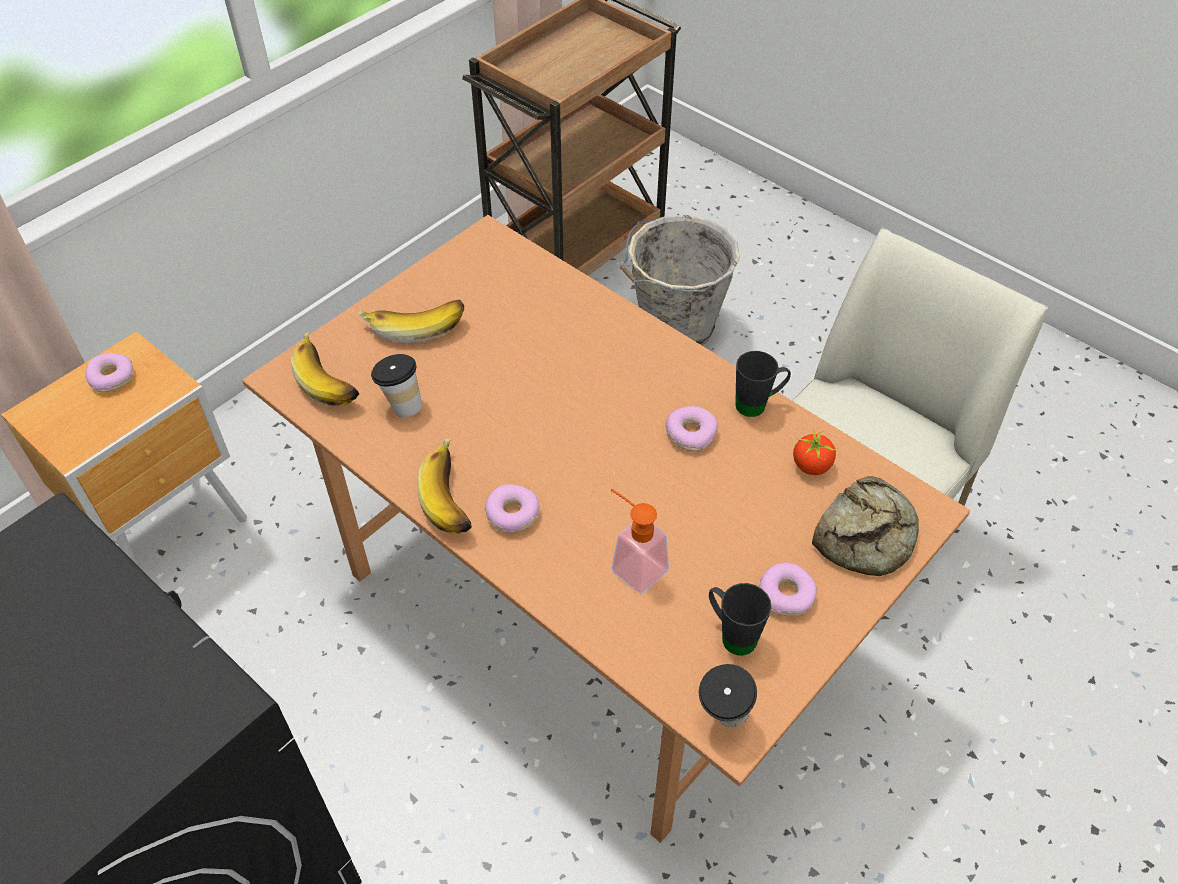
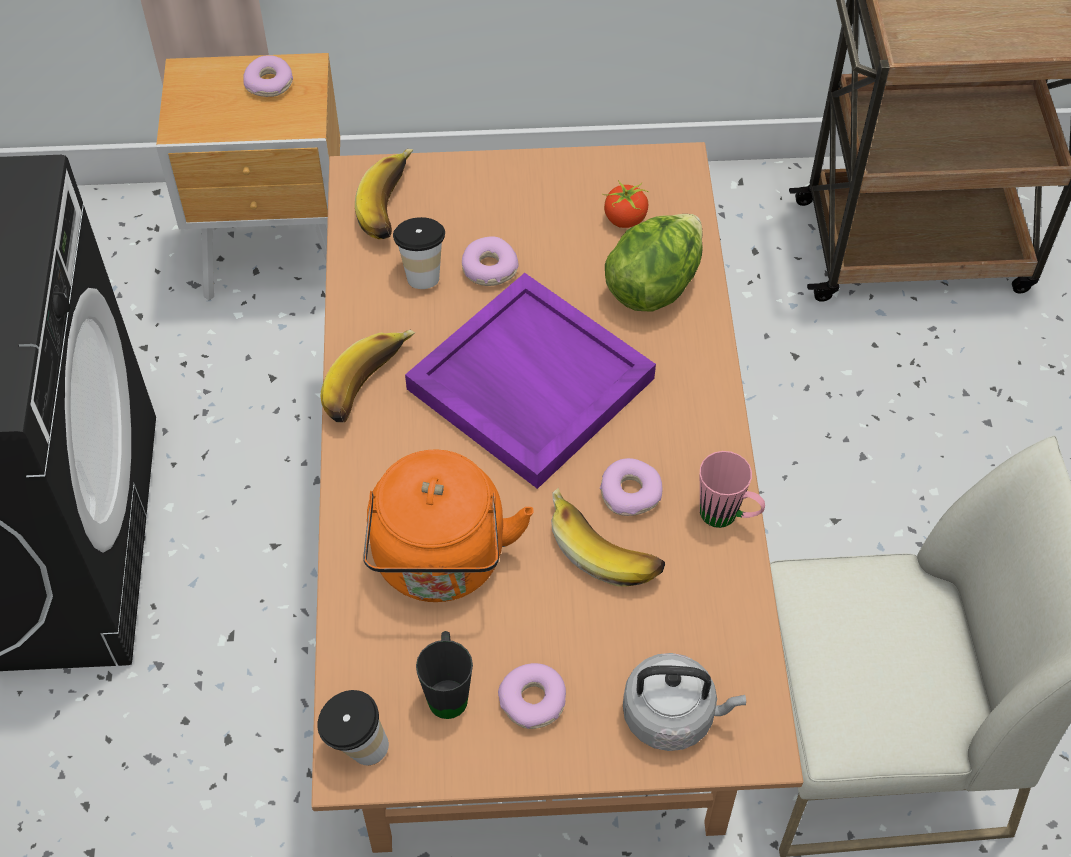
camera: 45 degrees right, 5 degrees up
banana [359,299,464,343] -> banana moved to [551,487,665,587]
donut [485,484,540,533] -> donut moved to [462,236,519,286]
soap dispenser [611,489,669,594] -> orange kettle [363,449,533,602]
grey bucket [620,215,740,345] -> none
black mug [735,351,791,417] -> pink mug [700,451,765,528]
tomato [793,428,839,475] -> tomato moved to [602,180,648,228]
bread [812,476,918,576] -> grey kettle [623,653,746,751]
none -> purple tray [405,273,656,489]
none -> lettuce [605,214,703,311]

